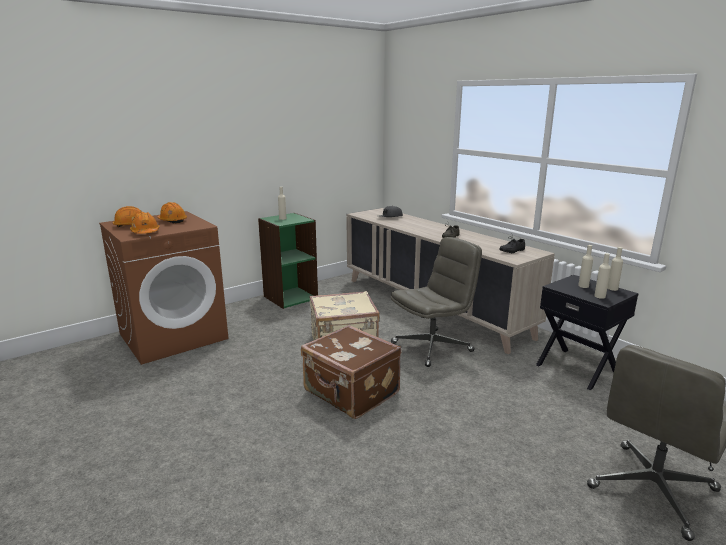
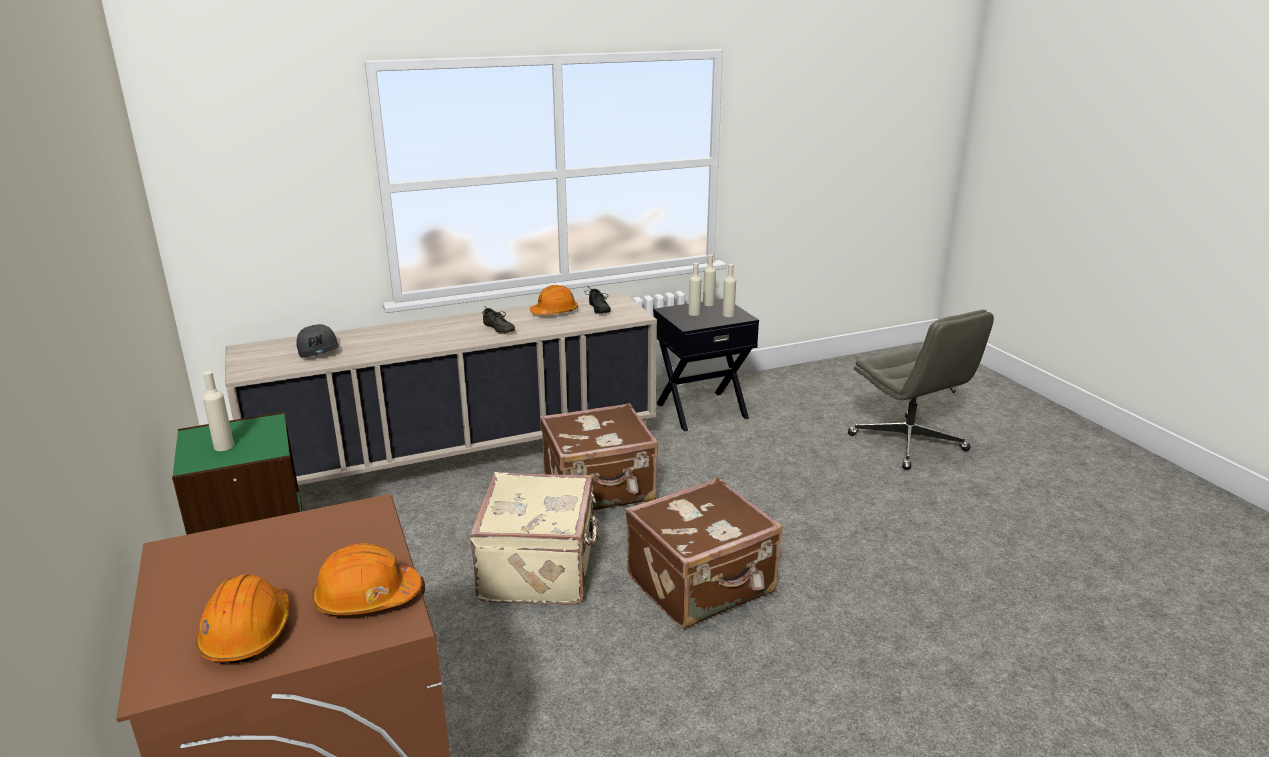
camera: 75 degrees left, 5 degrees up
orange hard hat [157,202,187,223] -> orange hard hat moved to [530,285,578,315]
grey office chair [390,237,482,367] -> brown suitcase [540,403,658,510]

